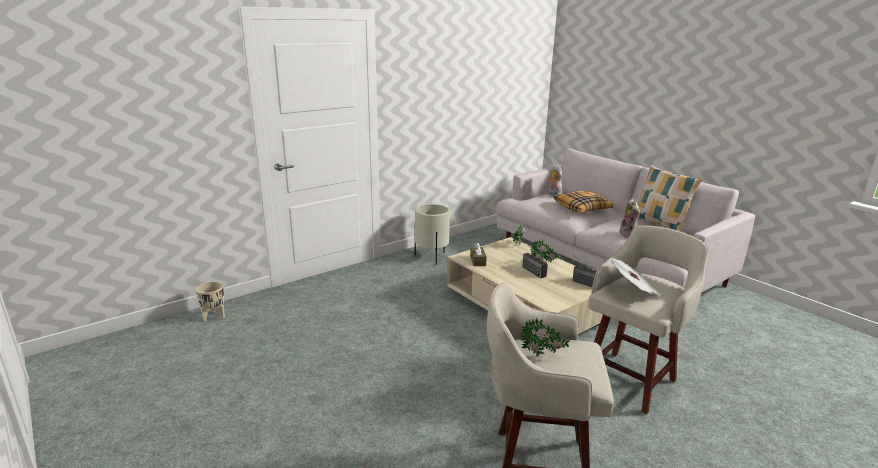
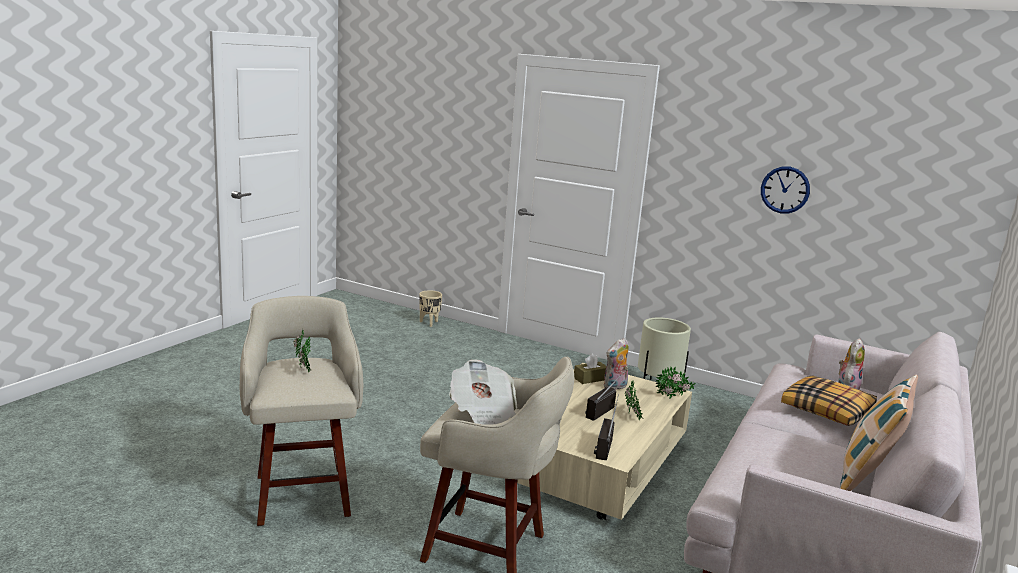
camera: 65 degrees right, 5 degrees down
plush toy [620,199,640,238] -> plush toy moved to [604,338,629,390]
none -> wall clock [761,166,810,214]

